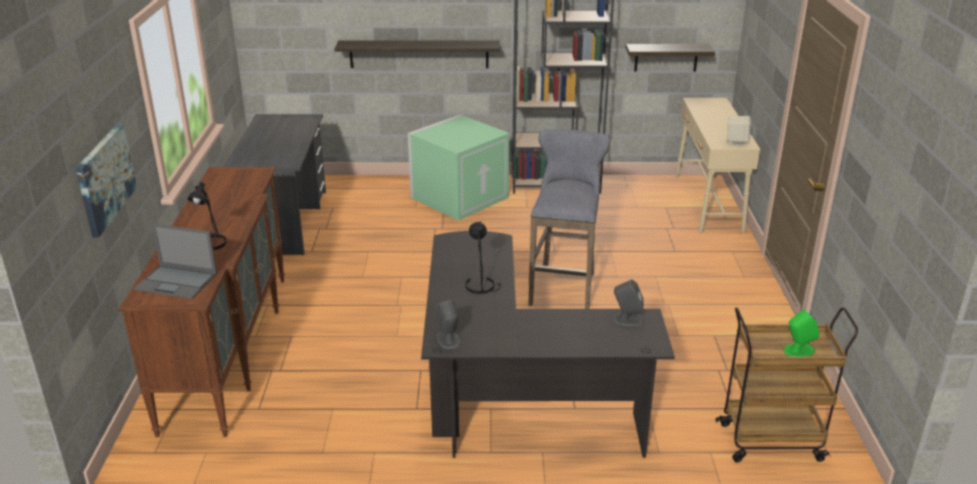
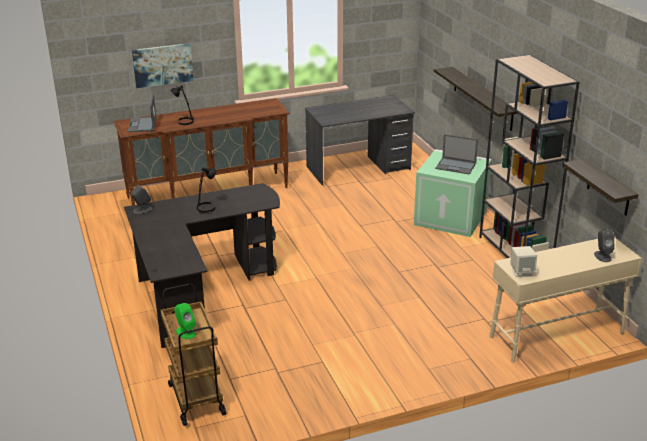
camera: 70 degrees right, 0 degrees up
grey stool [528,129,610,309] -> none
grey speaker [613,280,644,327] -> grey speaker moved to [594,229,614,262]
none -> laptop [435,134,478,175]

